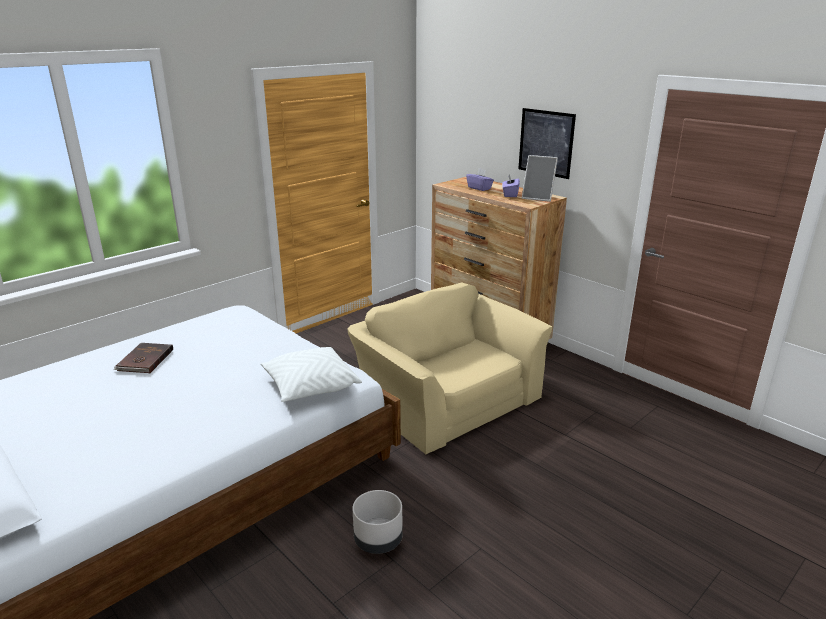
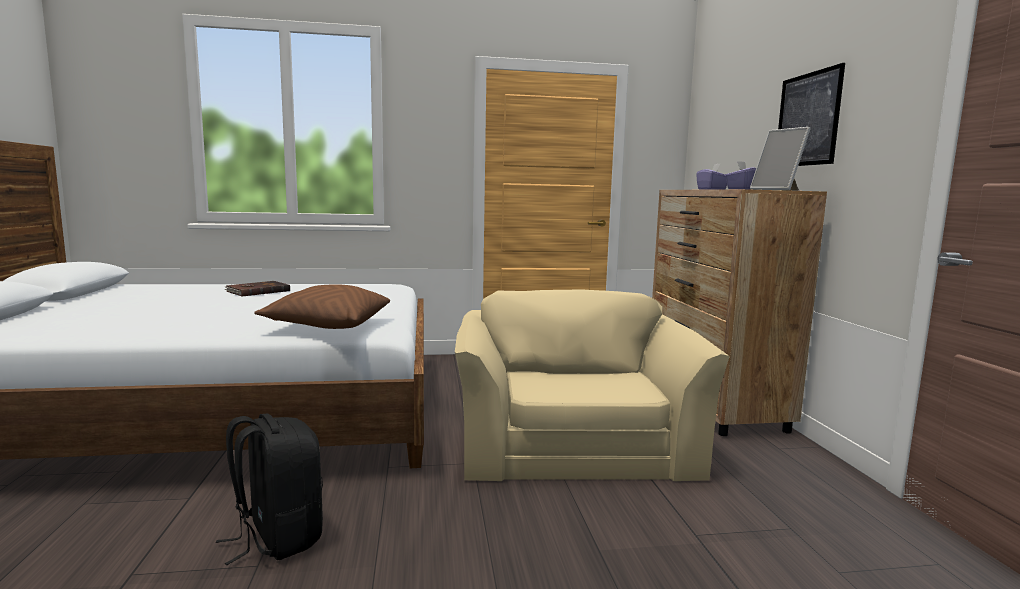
camera: 35 degrees right, 15 degrees down
white pillow [260,347,362,402] -> brown pillow [254,285,390,329]
grey planter [352,490,403,554] -> black backpack [216,414,323,565]

